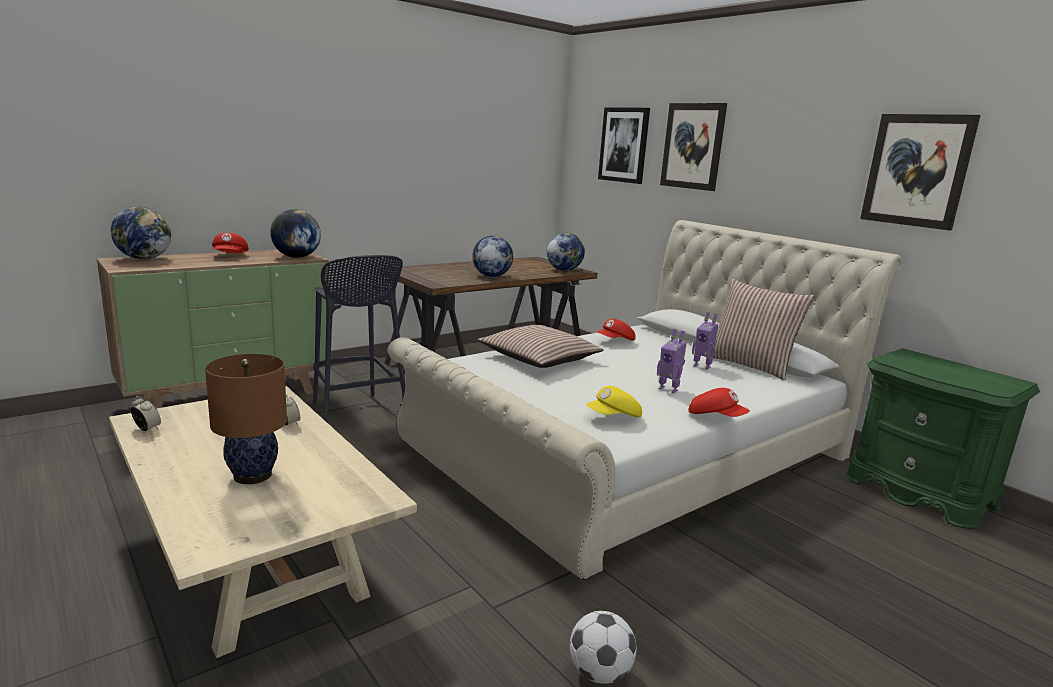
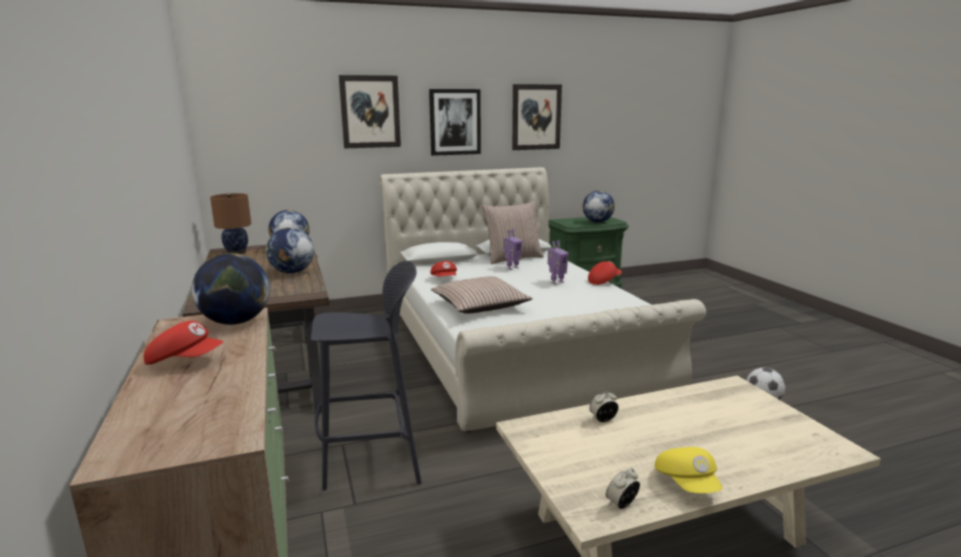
camera: 70 degrees left, 0 degrees up
globe [111,207,171,259] -> globe moved to [583,191,615,222]
brown table lamp [205,354,287,484] -> brown table lamp moved to [210,193,251,254]
yellow cap [586,386,642,417] -> yellow cap moved to [655,447,722,493]
picture [598,108,650,184] -> picture moved to [429,89,481,156]

